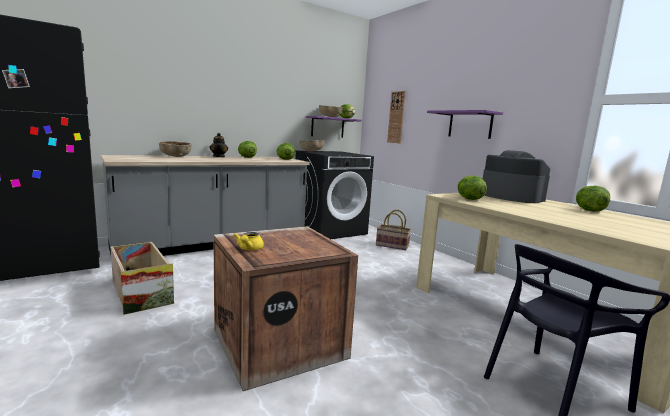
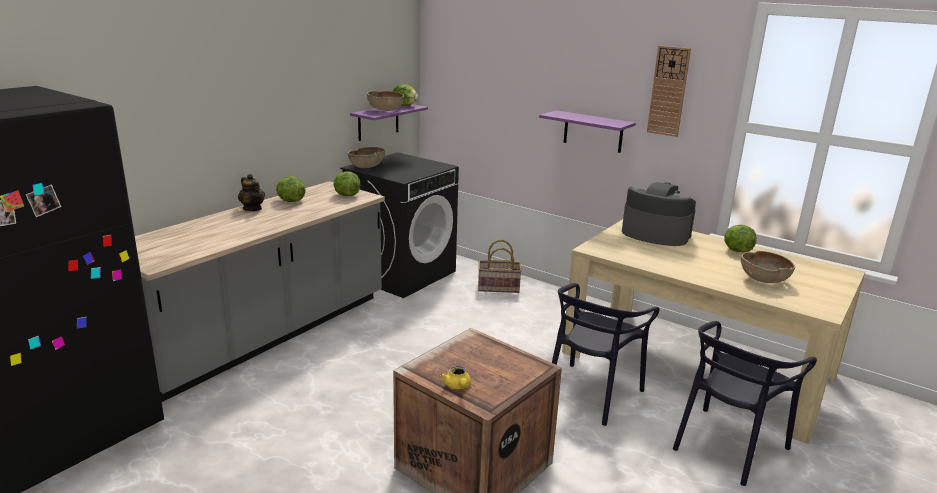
camera: 20 degrees left, 10 degrees up
crate [110,242,174,315] -> none
brown bowl [159,141,192,157] -> brown bowl moved to [741,251,795,283]
wall clock [387,91,406,144] -> wall clock moved to [647,46,691,137]
lettuce [457,176,487,200] -> none
none -> black chair [552,283,659,426]

